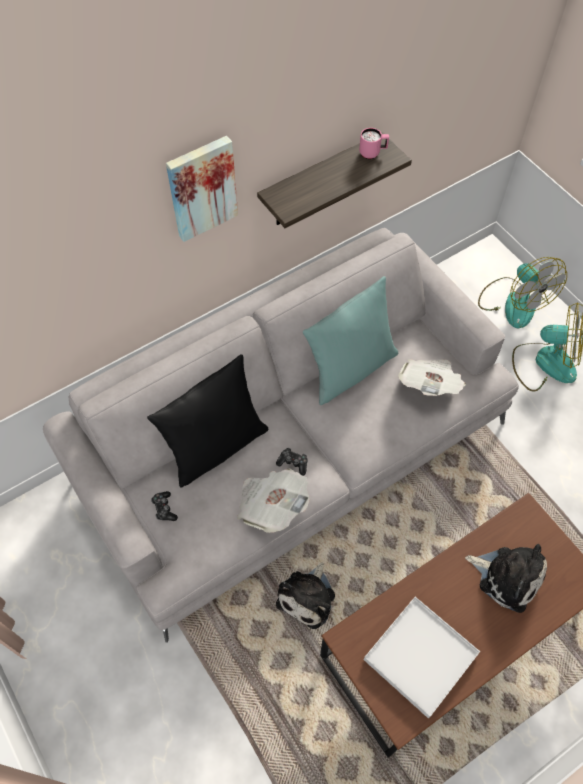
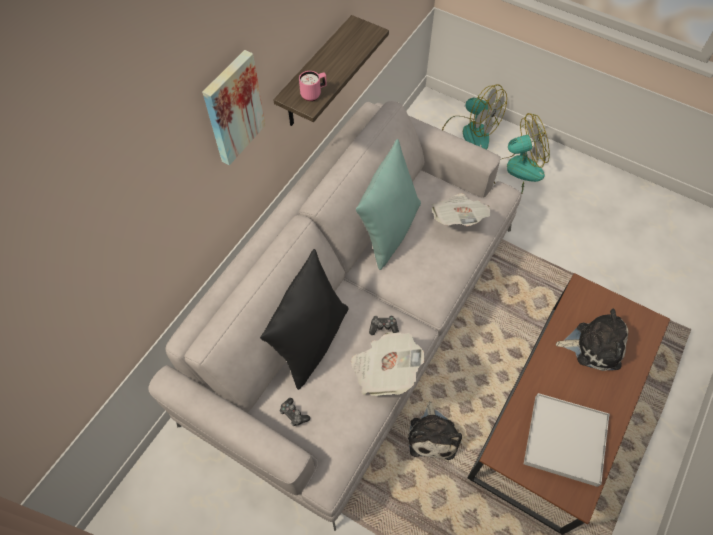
camera: 25 degrees left, 0 degrees up
pink mug [359,128,389,159] -> pink mug moved to [299,71,327,101]

